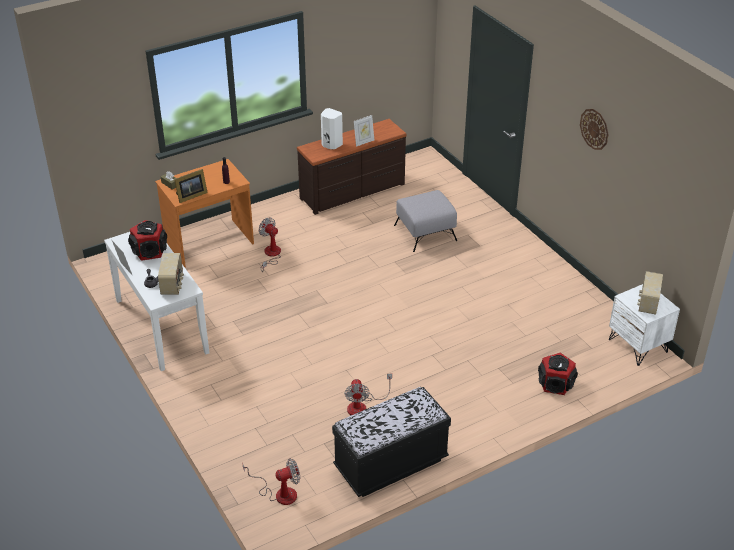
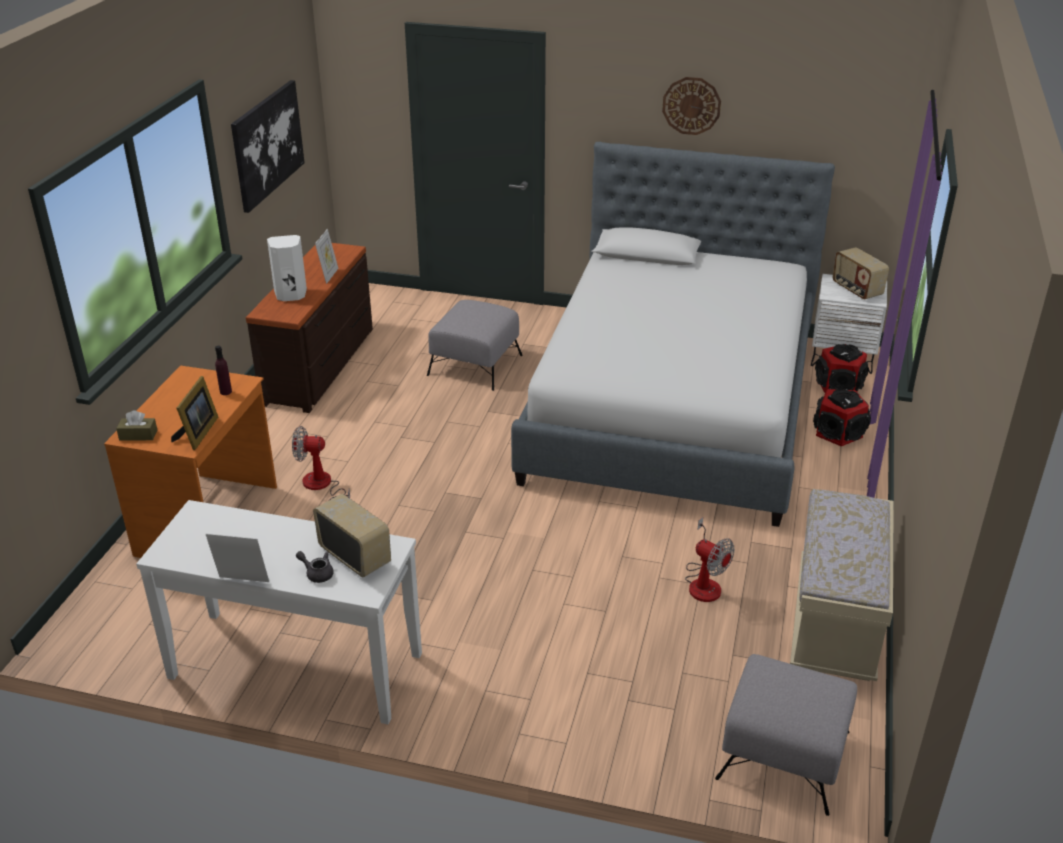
camera: 45 degrees left, 5 degrees down
speaker [128,220,167,261] -> speaker moved to [815,344,869,393]
fan [242,458,300,505] -> grey ottoman [715,654,857,816]
black bench [332,387,451,497] -> beige bench [790,489,894,681]
none -> picture [231,80,305,213]
none -> bed [511,142,835,527]

